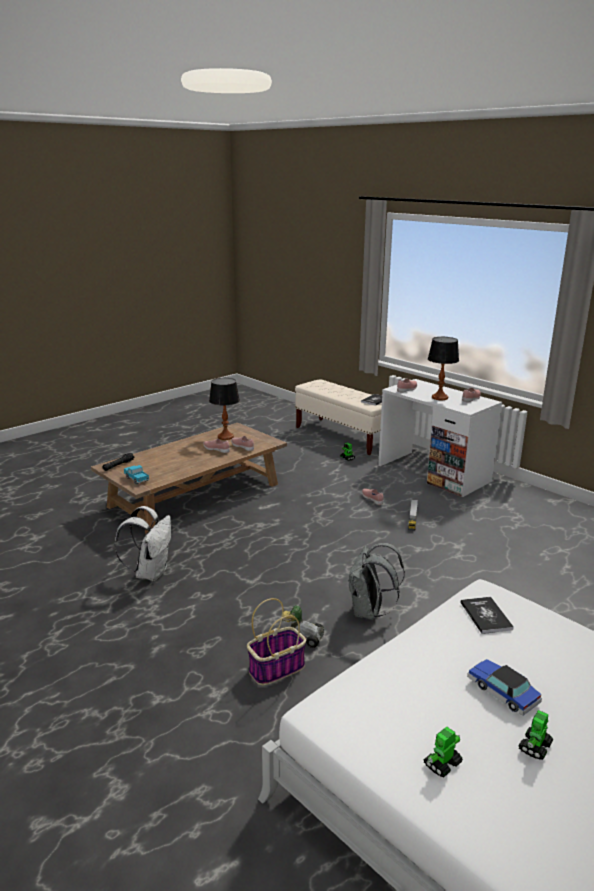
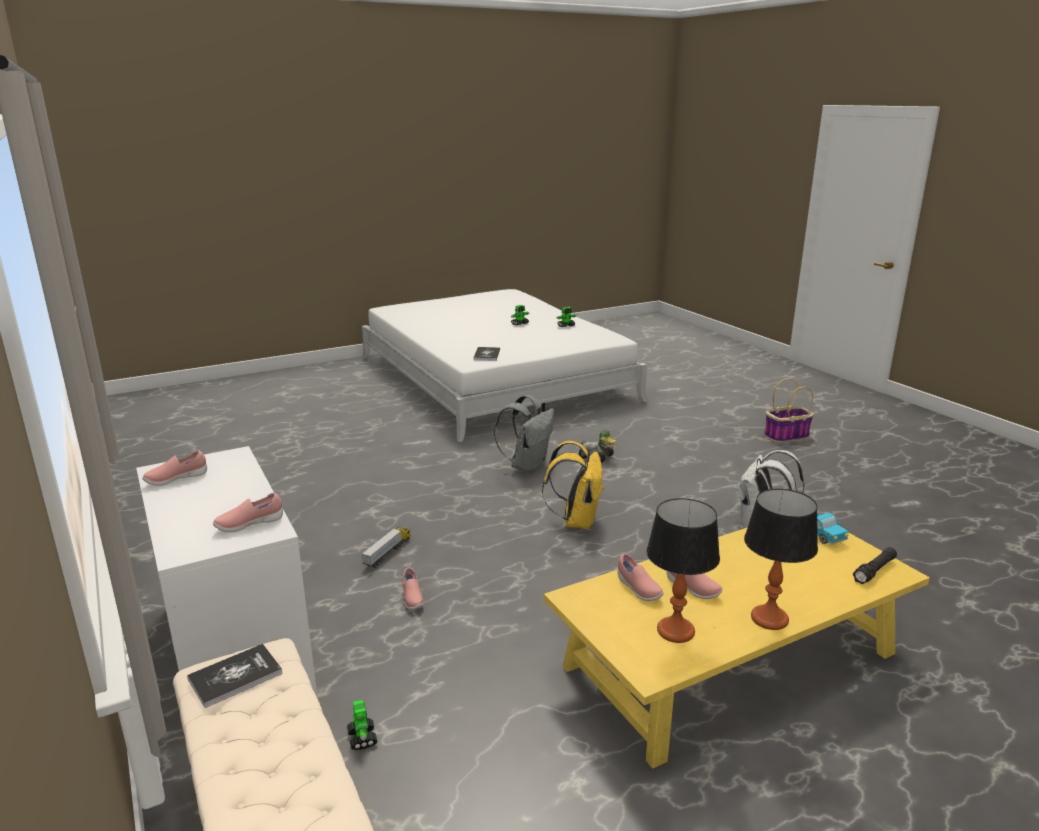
camera: 165 degrees left, 0 degrees up
brown coffee table [91,423,287,534] -> yellow coffee table [544,527,930,768]
basket [247,598,306,685] -> basket moved to [764,378,814,443]
table lamp [428,337,459,400] -> table lamp moved to [744,489,818,630]
toy car [467,659,542,716] -> none
none -> yellow backpack [542,441,604,530]

